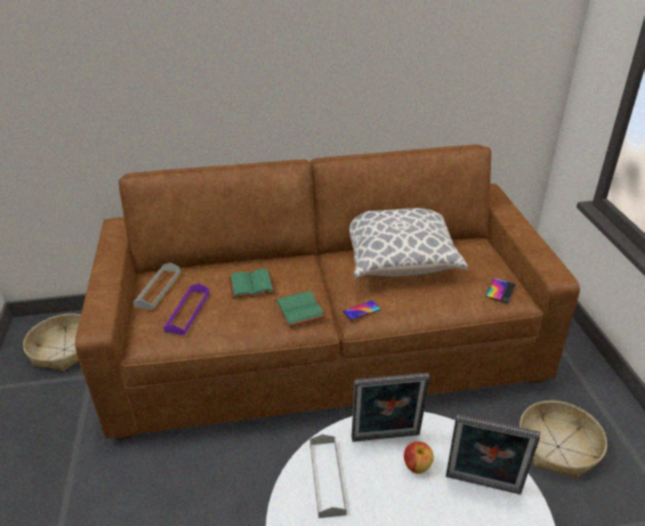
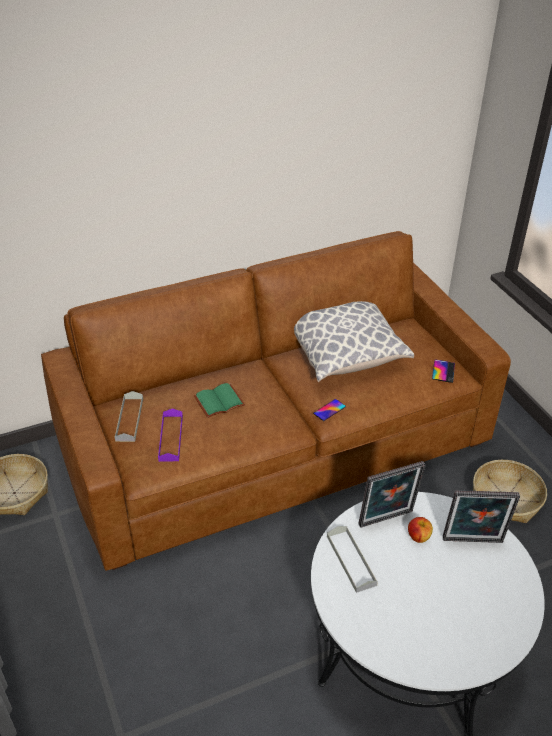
camera: 15 degrees left, 5 degrees up
green book [275,291,326,327] -> none

